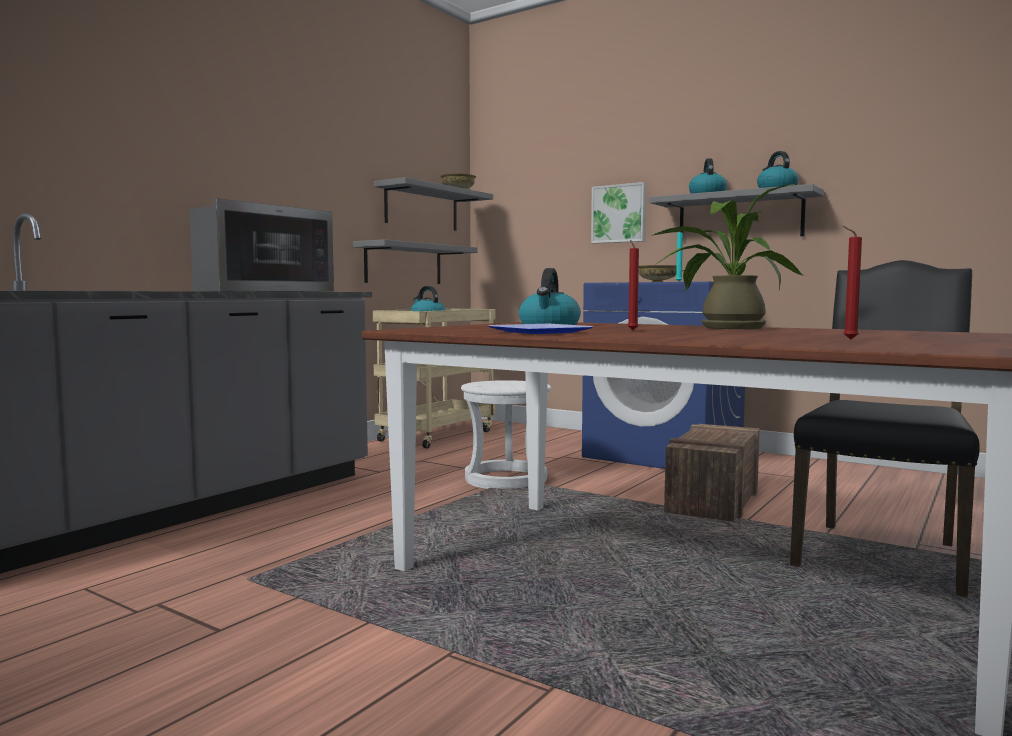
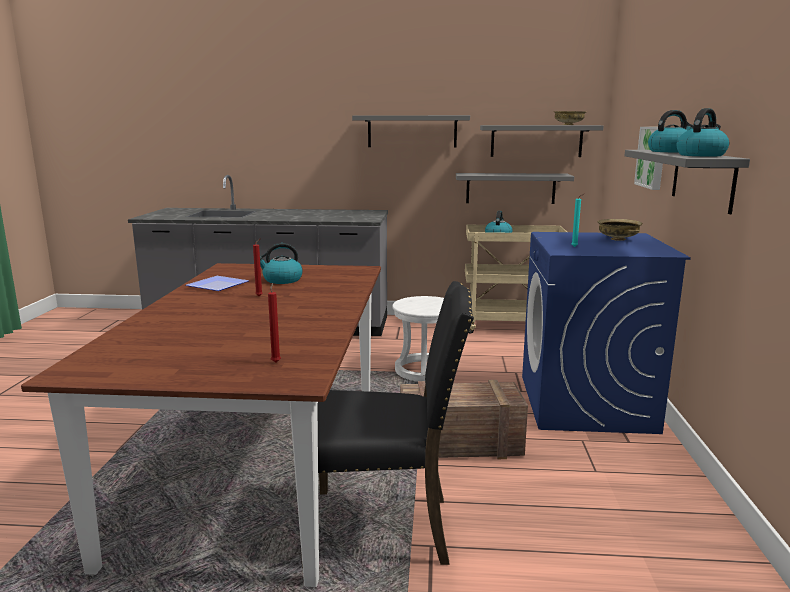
camera: 60 degrees right, 10 degrees up
microwave [189,198,334,292] -> none
potted plant [651,184,805,329] -> none
red candle [843,226,862,340] -> red candle moved to [268,283,281,362]
none -> grey shelf [352,115,470,147]

